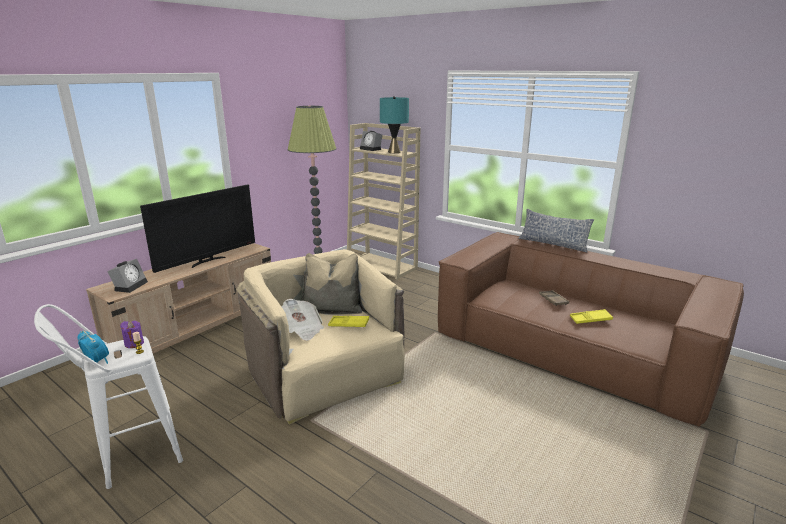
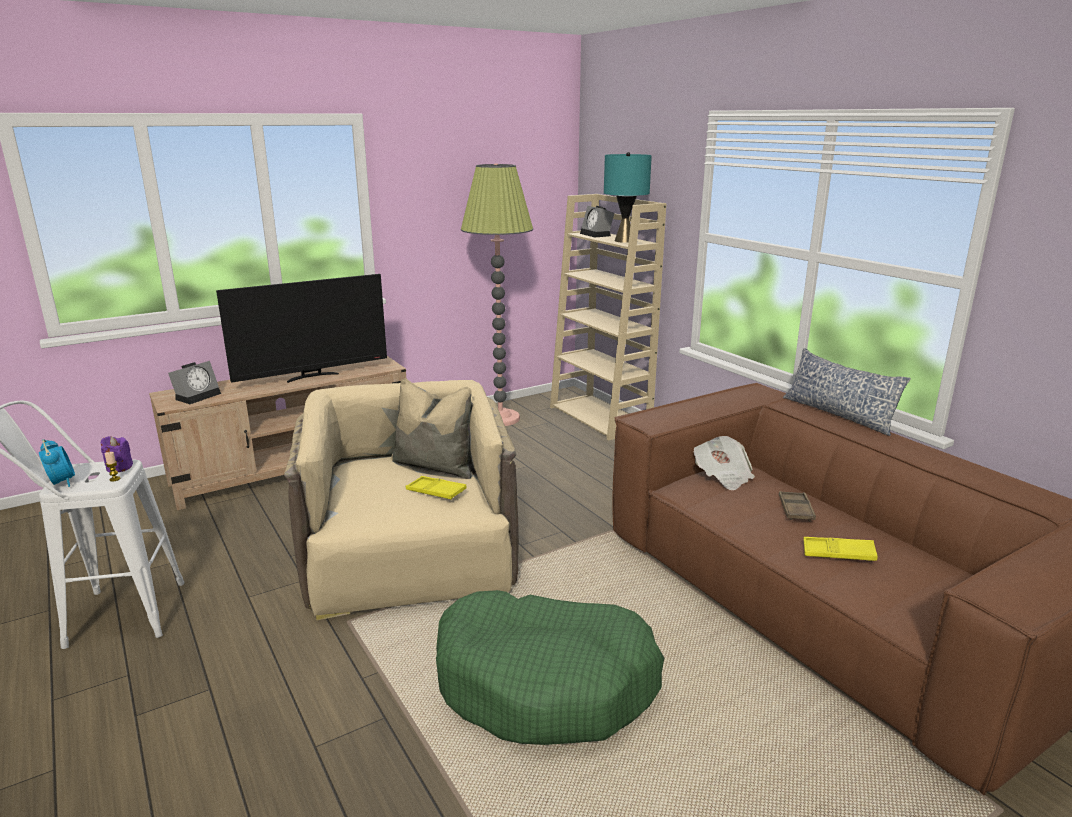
camera: 20 degrees right, 0 degrees up
newspaper [281,299,324,341] -> newspaper moved to [694,436,755,491]
none -> green dog bed [436,590,664,745]

